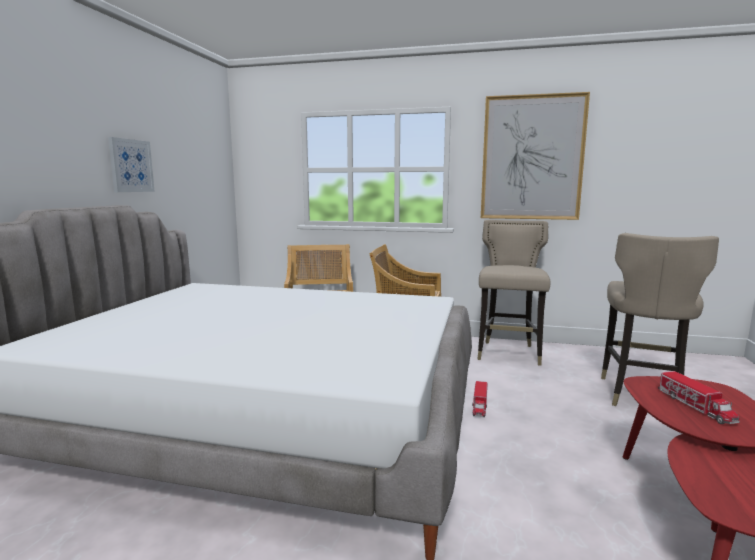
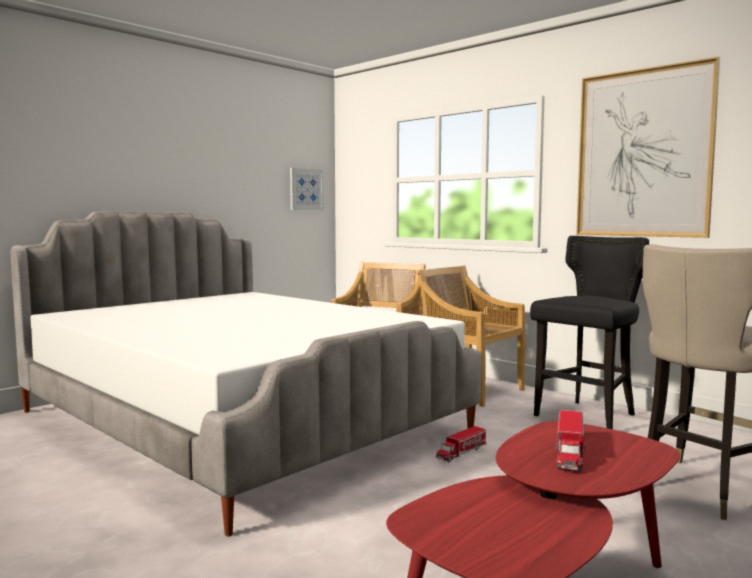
camera: 30 degrees right, 5 degrees down
picture [108,137,155,192] -> picture moved to [290,168,324,210]
beige stool [477,220,551,366] -> black stool [530,236,649,429]

